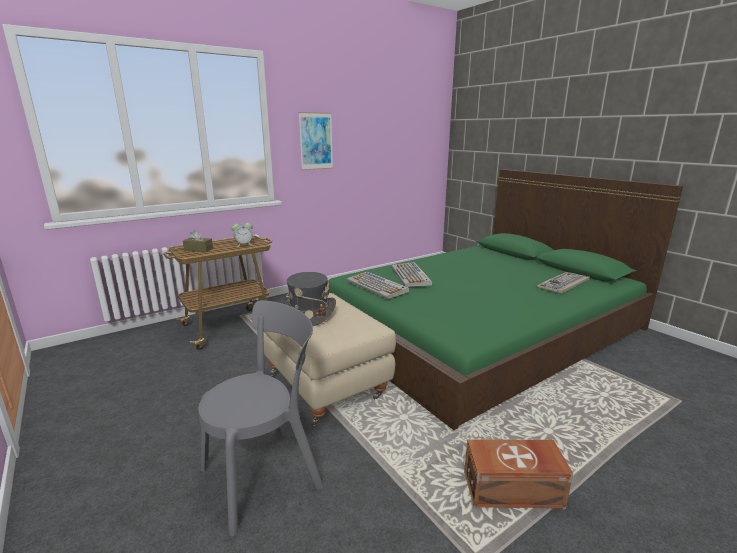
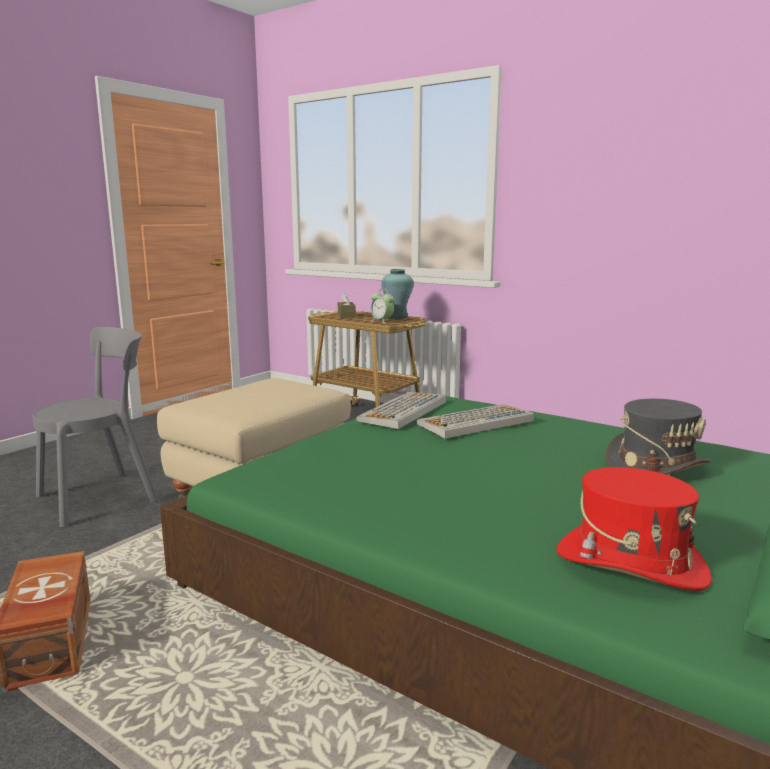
camera: 70 degrees right, 5 degrees down
grey chair [198,300,324,536] -> grey chair turned 75 degrees counterclockwise [33,327,158,528]
grey hat [281,272,336,326] -> grey hat moved to [606,399,711,475]
picture [299,112,333,170] -> none
keyboard [537,272,590,294] -> red hat [556,467,712,591]
none -> turquoise vase [381,269,414,319]

